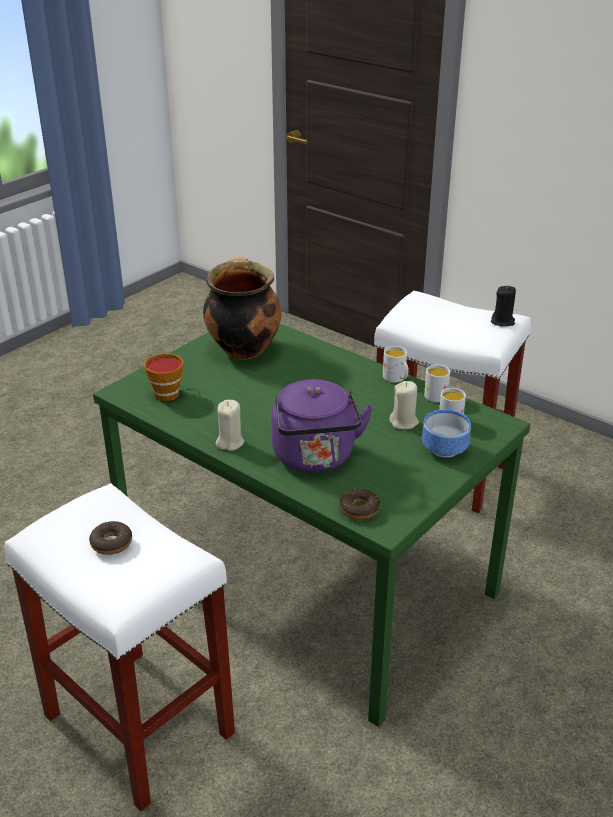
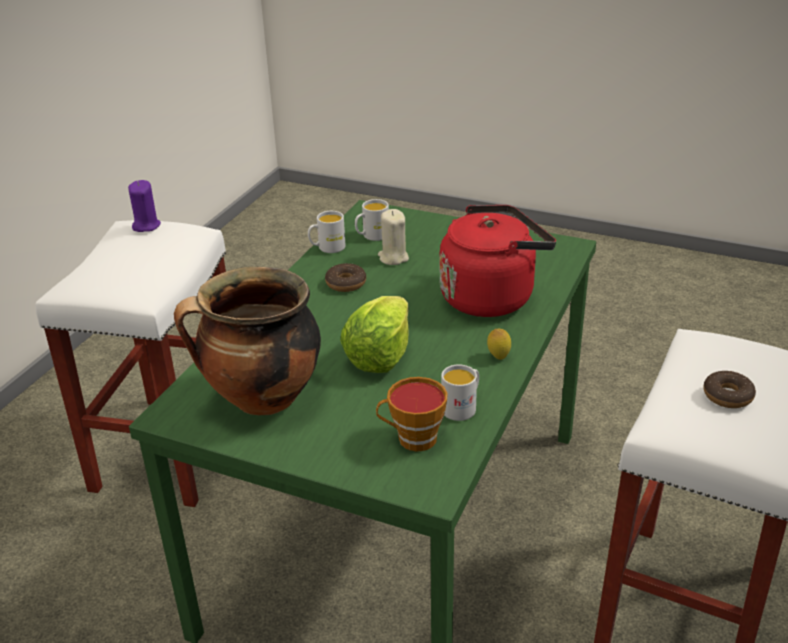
camera: 105 degrees left, 0 degrees up
beige candle [216,400,244,451] -> lemon [487,329,511,360]
purple kettle [271,379,373,473] -> red kettle [439,205,556,317]
donut [340,488,380,520] -> donut moved to [325,263,366,292]
white mug [383,346,408,382] -> white mug moved to [441,364,479,421]
bowl [422,409,471,458] -> none
black candle [491,286,516,327] -> purple candle [128,180,161,232]
none -> lettuce [340,296,409,373]

